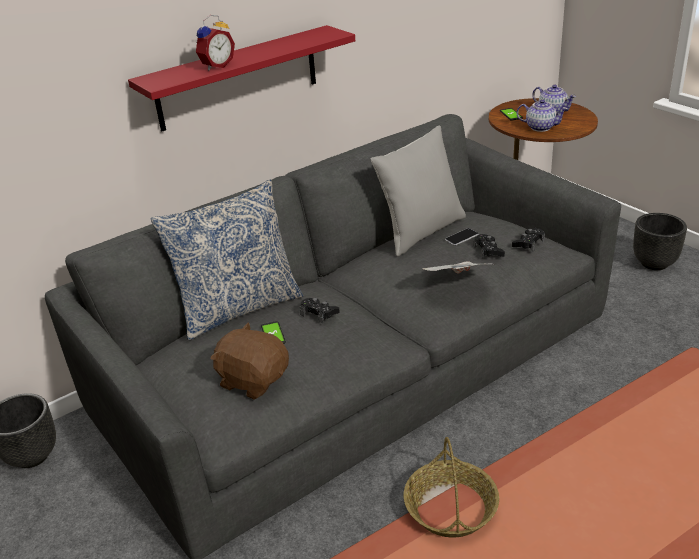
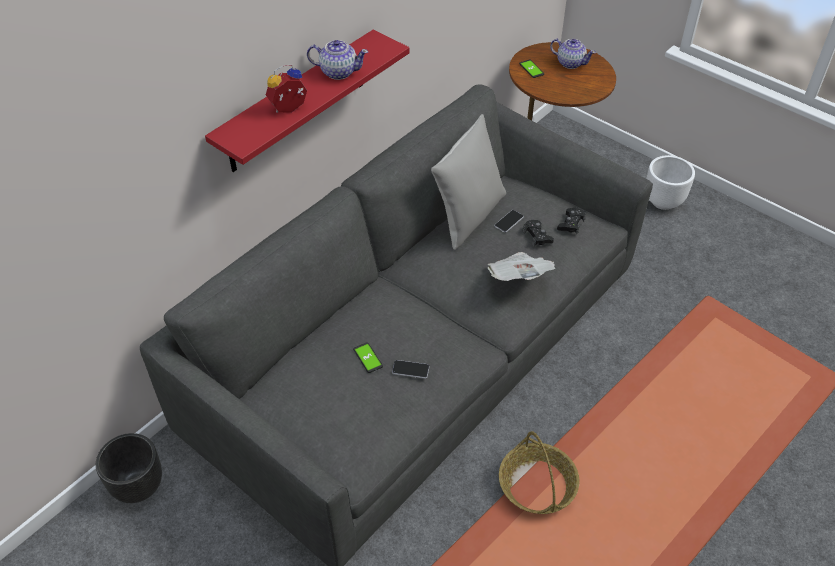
camera: 15 degrees left, 15 degrees up
pillow [151,180,303,340] -> none
alarm clock [196,15,235,70] -> alarm clock turned 150 degrees counterclockwise [266,65,307,113]
brown plush toy [211,322,289,399] -> none
black game controller [300,298,340,323] -> none
teapot [516,99,568,132] -> teapot moved to [307,40,368,80]
black planter [633,213,687,270] -> white planter [647,155,695,210]
none -> phone [392,360,430,379]

